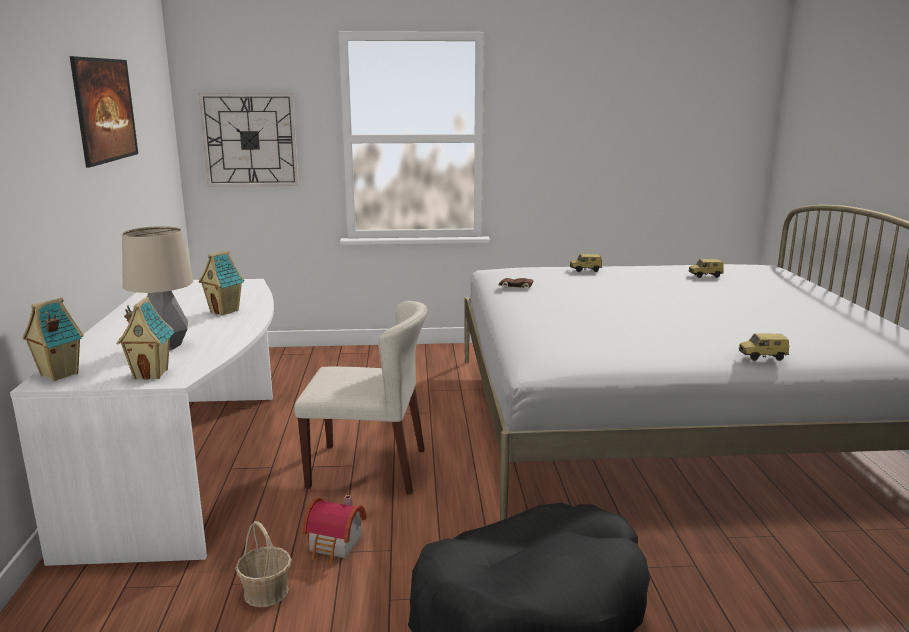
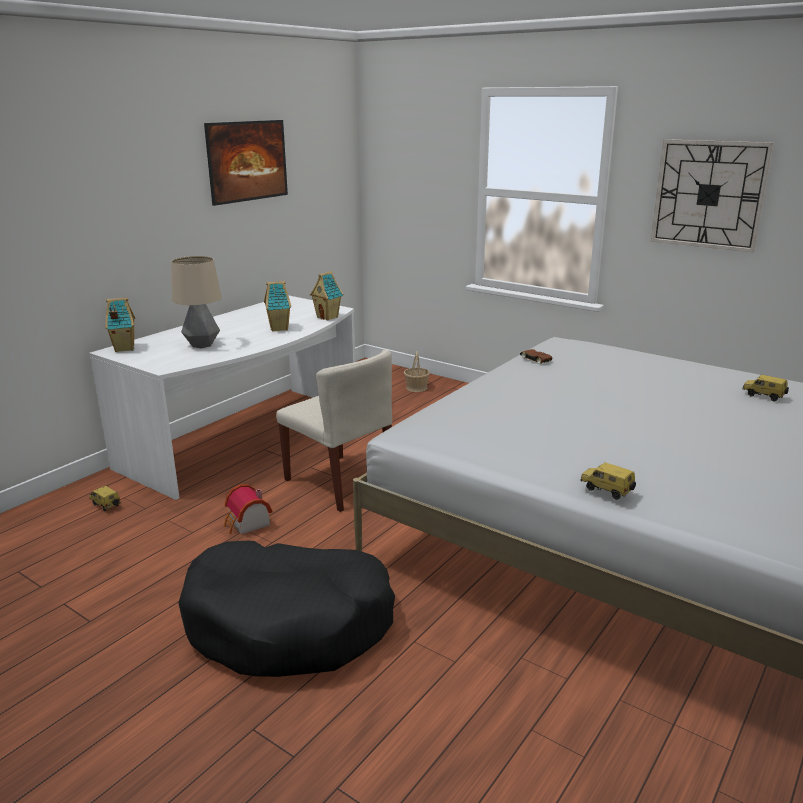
camera: 40 degrees right, 5 degrees up
toy house [117,297,175,380] -> toy house moved to [310,271,343,321]
wall clock [199,93,299,187] -> wall clock moved to [651,139,774,252]
basket [235,521,292,607] -> basket moved to [404,351,430,392]
toy car [570,254,602,272] -> toy car moved to [89,486,121,511]

